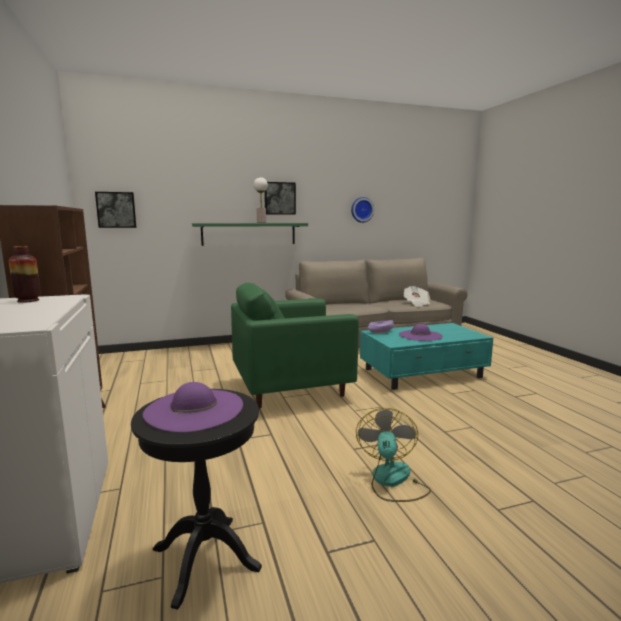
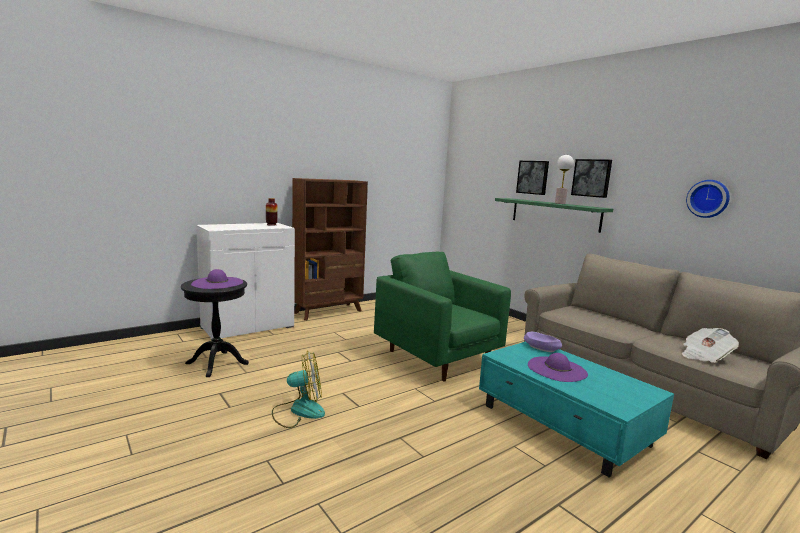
camera: 70 degrees right, 0 degrees up
picture [95,192,137,228] -> picture moved to [516,161,549,195]

